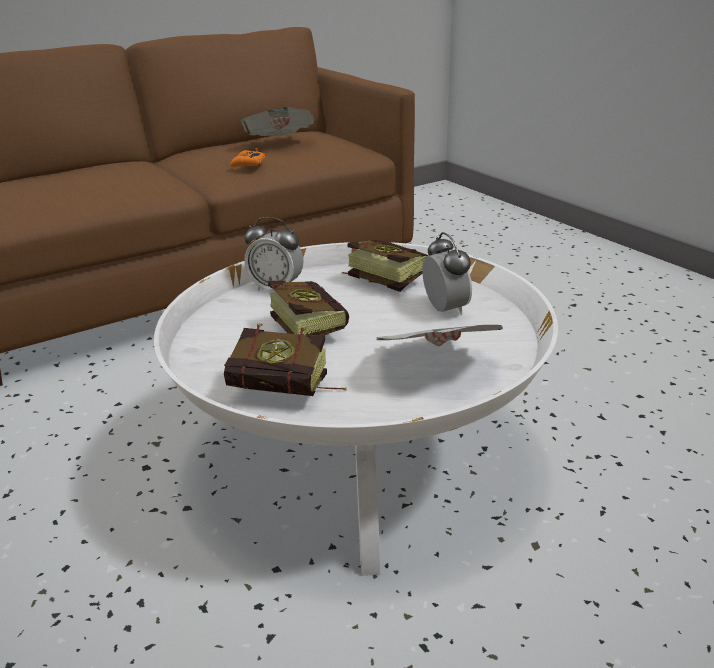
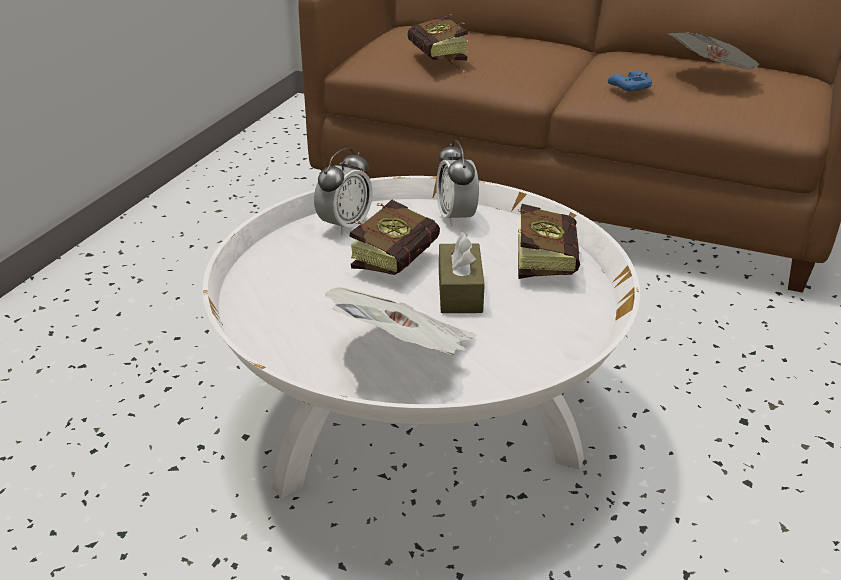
camera: 55 degrees right, 5 degrees up
book [224,324,347,396] -> book moved to [408,14,468,72]
orange game controller [230,148,265,167] -> blue game controller [608,70,652,91]
alarm clock [422,232,472,315] -> alarm clock moved to [314,148,373,235]
none -> brown tissue box [439,232,485,313]

